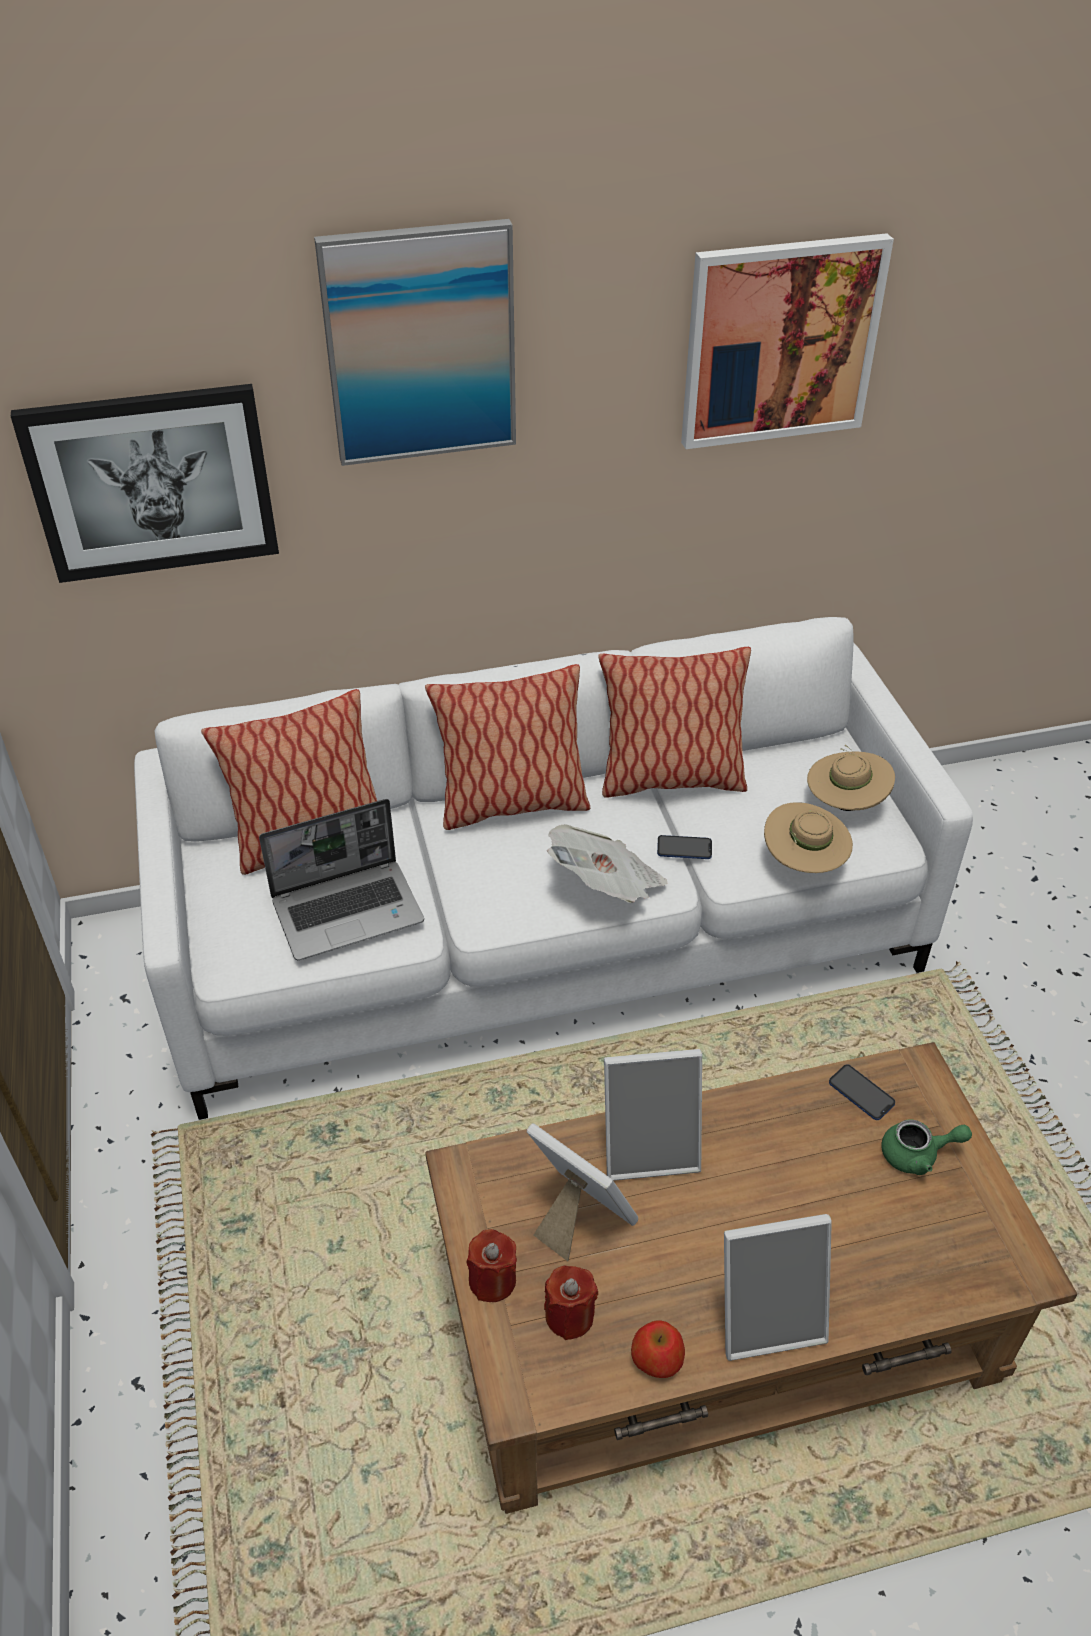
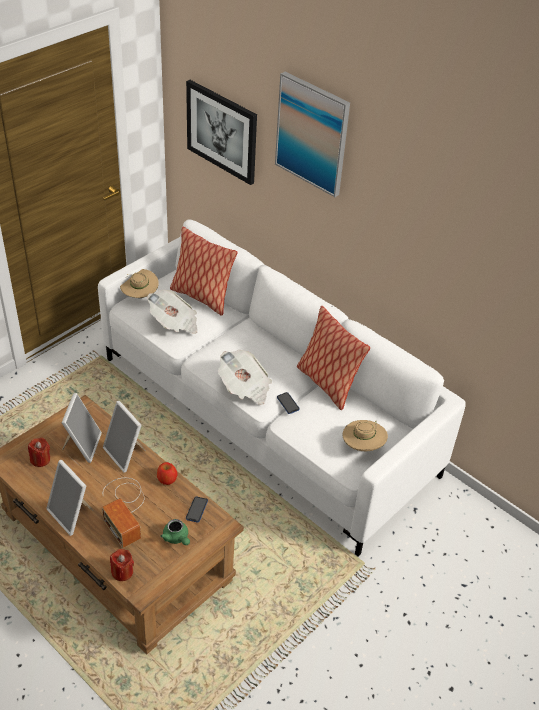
camera: 55 degrees right, 0 degrees up
laptop [259,799,424,960] -> newspaper [147,290,197,334]
pillow [425,664,590,830] -> none
red candle [466,1229,517,1302] -> red candle moved to [110,549,134,581]
apple [631,1320,685,1378] -> apple moved to [157,462,177,485]
picture [681,233,894,449] -> none
beige hat [764,802,853,873] -> beige hat moved to [120,269,159,298]
none -> radio [102,478,144,548]

